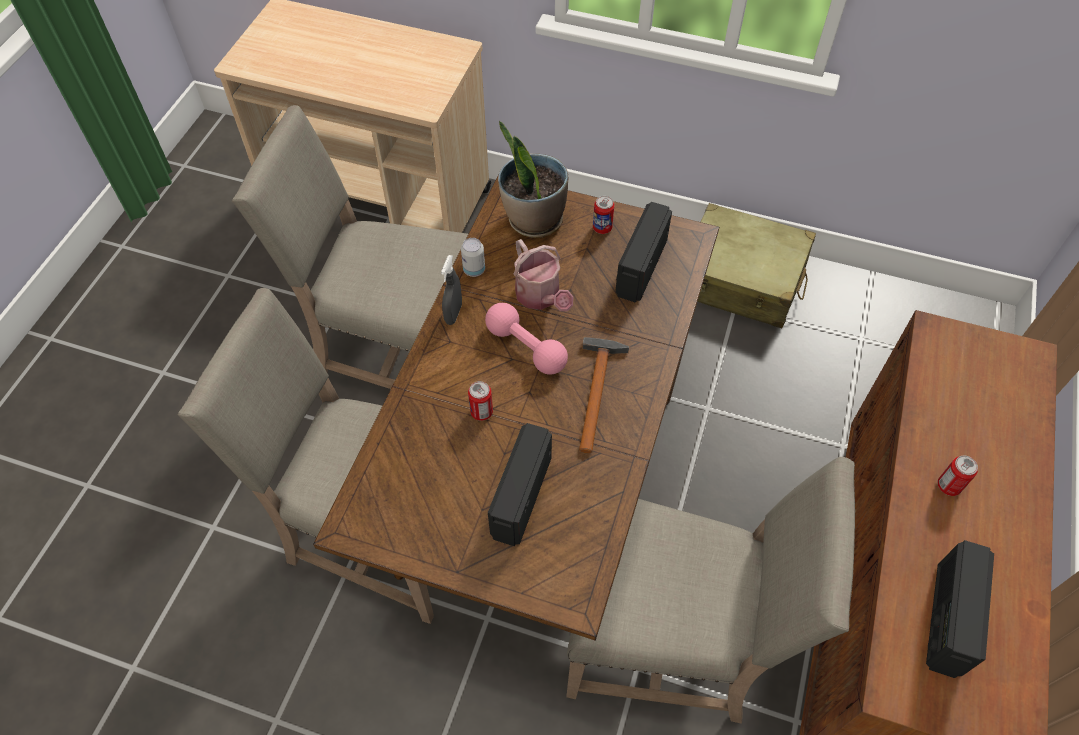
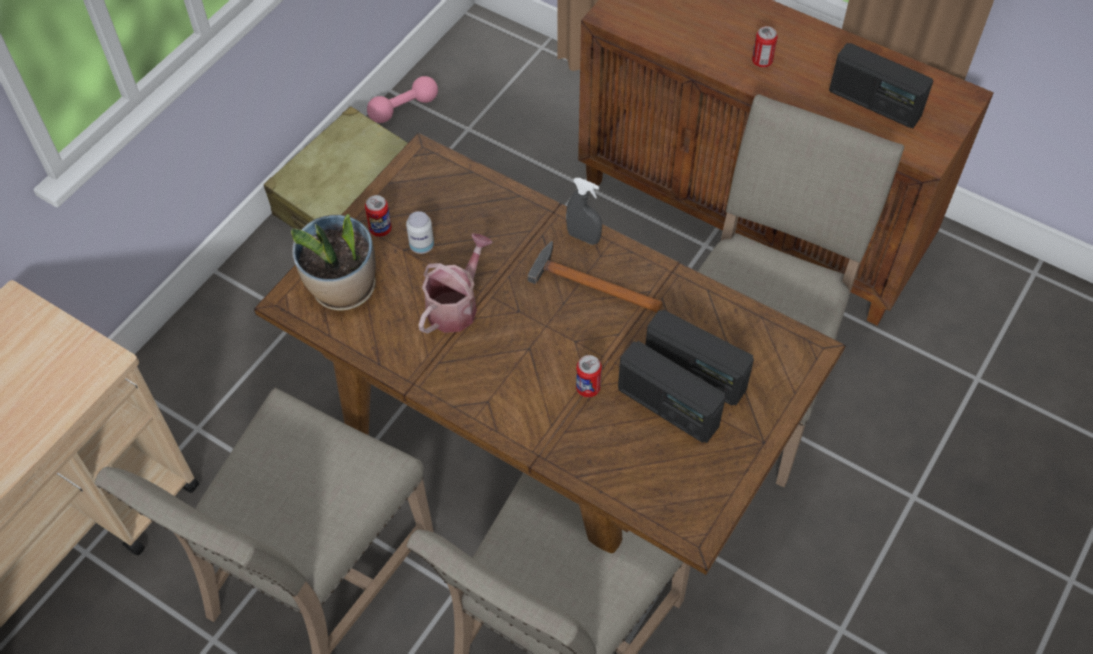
camera: 75 degrees left, 0 degrees up
grey spray bottle [441,255,462,325] -> grey spray bottle moved to [566,178,602,245]
can [461,238,485,277] -> can moved to [406,211,434,254]
pink dumbbell [485,303,568,375] -> pink dumbbell moved to [367,76,438,123]
watering can [514,239,574,311] -> watering can turned 45 degrees counterclockwise [418,233,492,333]
radio [615,202,672,302] -> radio moved to [618,341,726,443]

